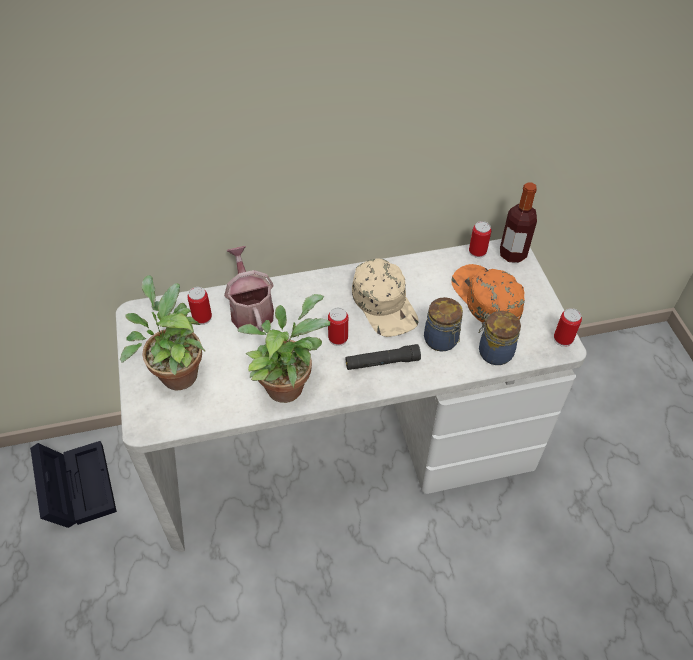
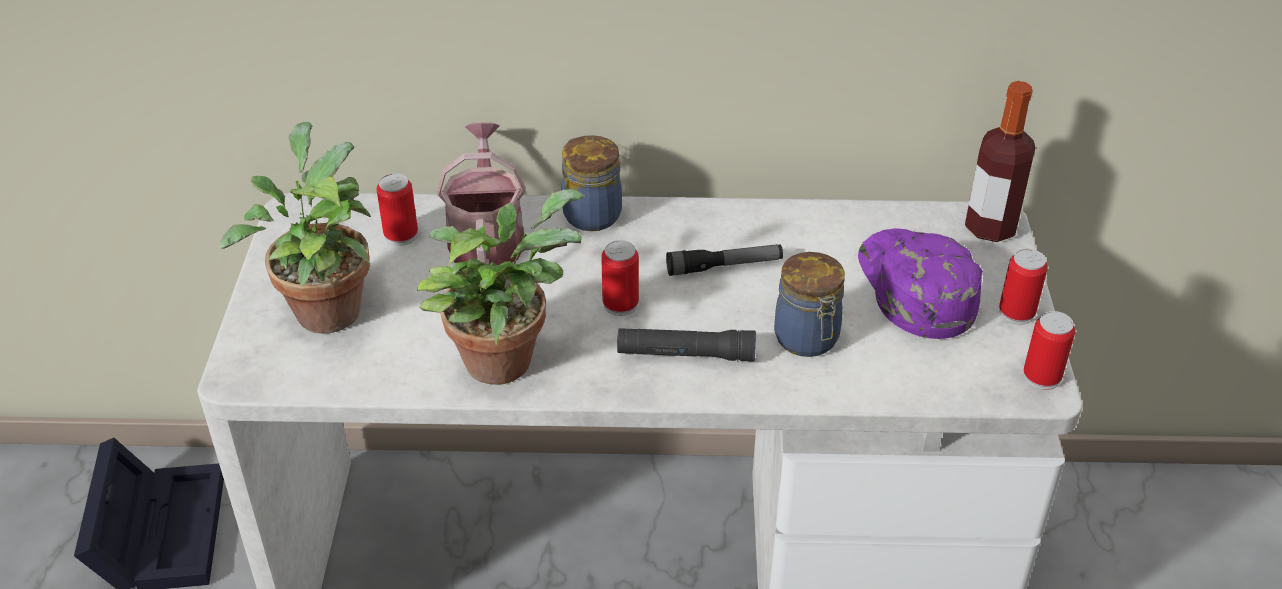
camera: 15 degrees right, 10 degrees down
beige cap [352,258,419,337] -> flashlight [666,244,783,276]
orange cap [451,264,525,322] -> purple cap [858,228,983,339]
can [469,221,492,258] -> can moved to [999,248,1048,325]
jar [479,311,521,365] -> jar moved to [562,135,622,231]

